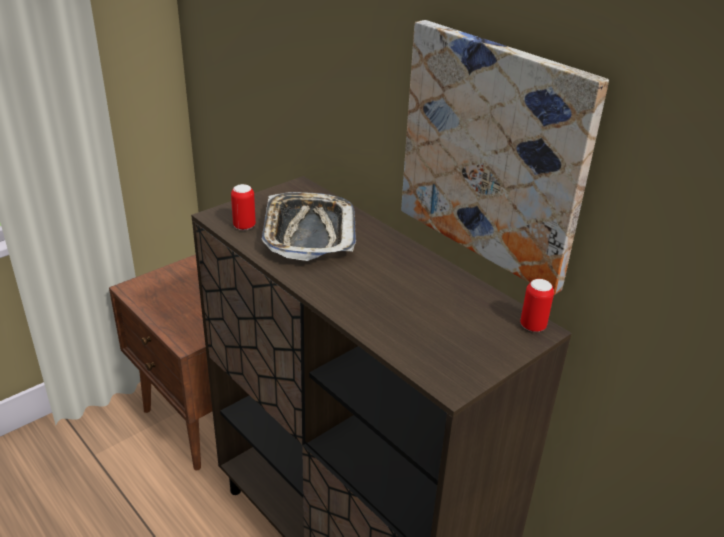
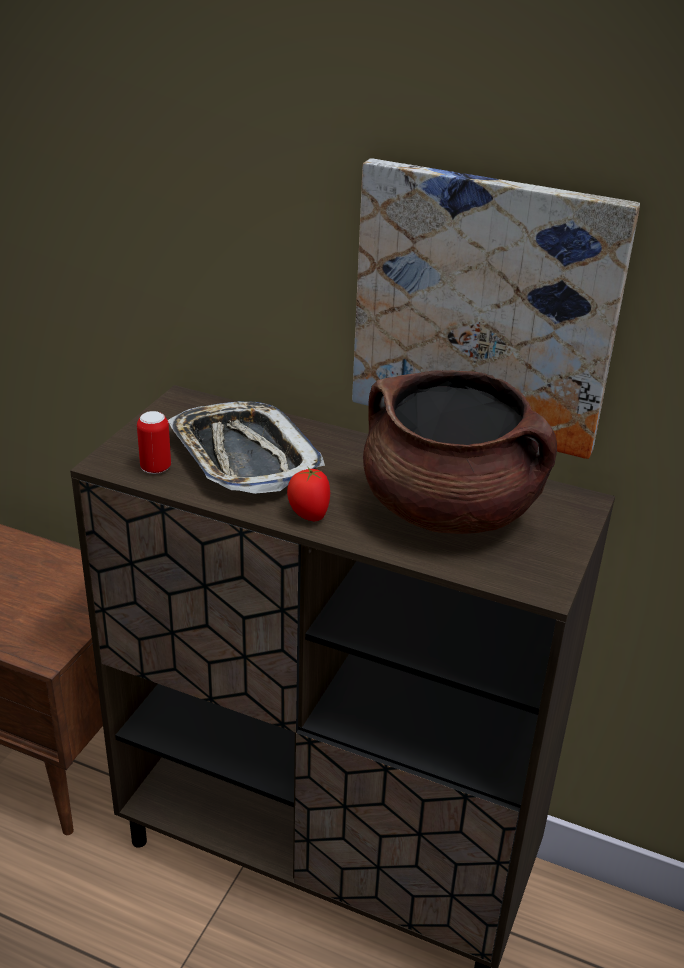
camera: 25 degrees left, 0 degrees up
can [520,279,554,332] -> none
none -> tomato [287,468,330,521]
none -> brown cooking pot [363,370,557,534]

